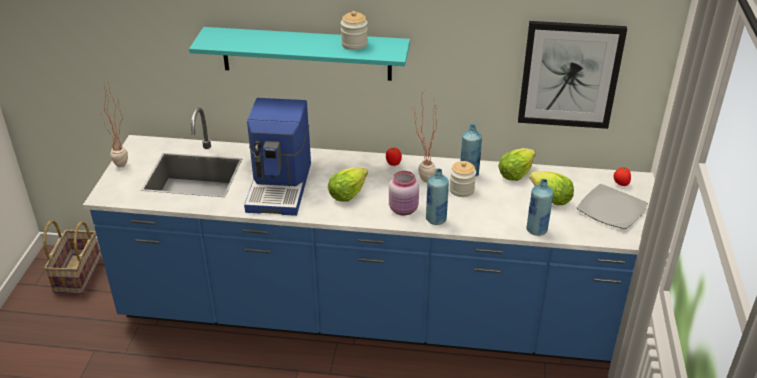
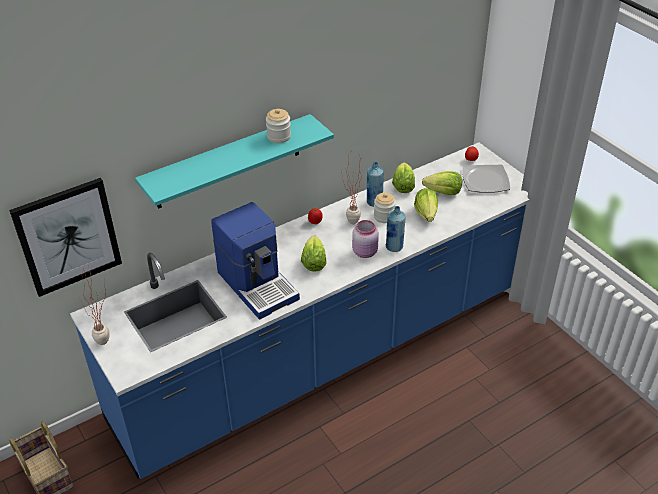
camera: 40 degrees left, 5 degrees up
picture [518,21,627,129] -> picture moved to [9,178,122,297]
blue bottle [526,179,554,236] -> none
none -> lettuce [414,188,438,222]

